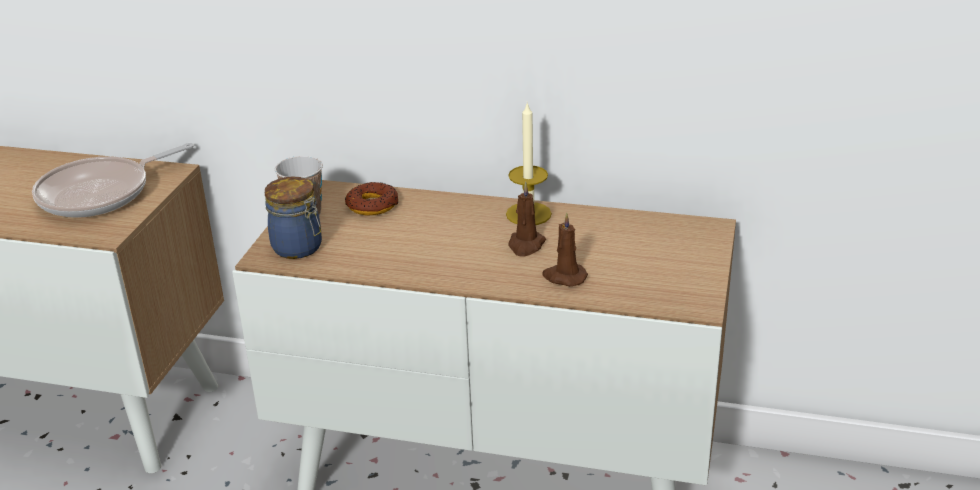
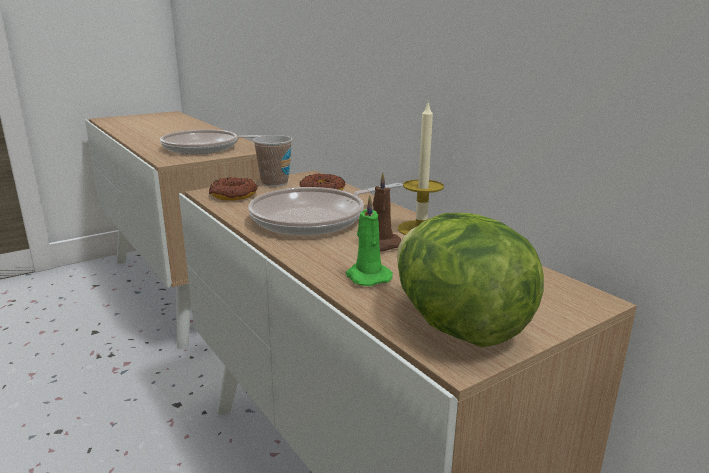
camera: 40 degrees right, 10 degrees down
jar [265,177,322,259] -> donut [209,177,258,201]
brown candle [542,212,588,286] -> green candle [346,196,393,286]
none -> frying pan [248,183,403,236]
none -> lettuce [397,213,544,347]

